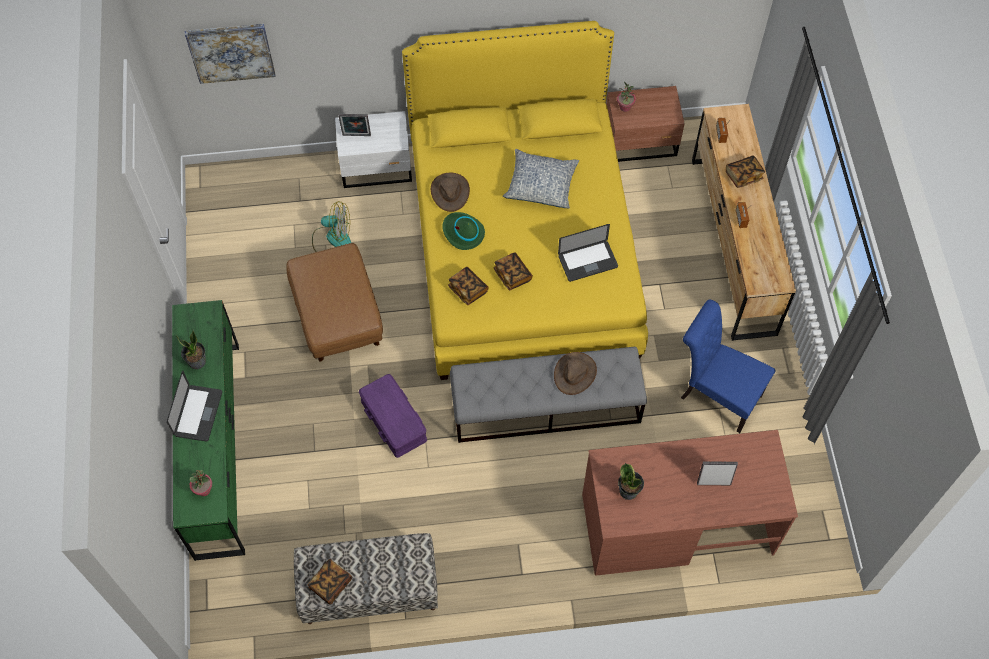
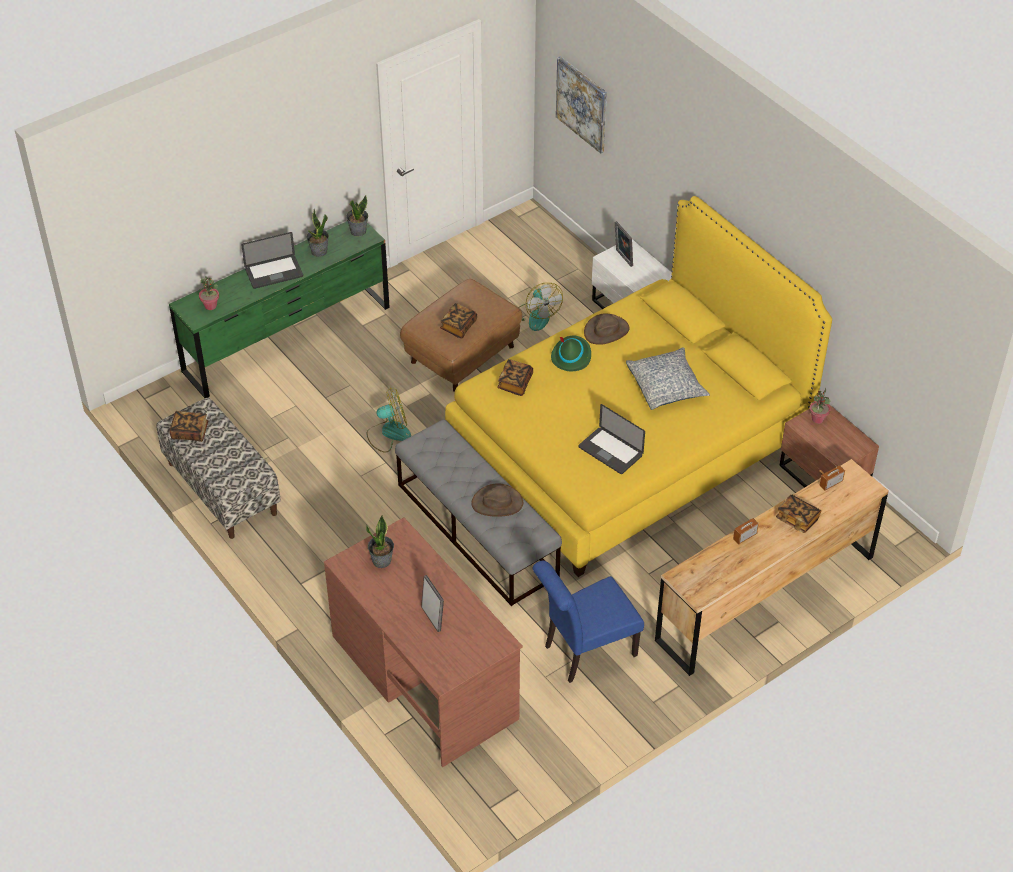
camera: 60 degrees right, 15 degrees down
purple storage box [359,374,427,458] -> fan [366,388,411,453]
book [494,253,533,290] -> book moved to [440,303,477,338]
blue chair [681,299,776,433] -> blue chair turned 120 degrees counterclockwise [533,560,644,683]
none -> potted plant [346,195,368,237]

